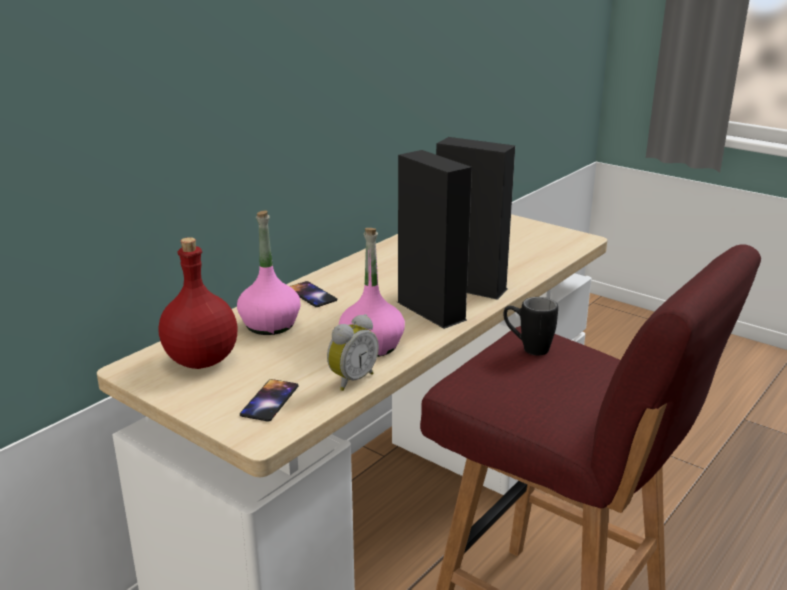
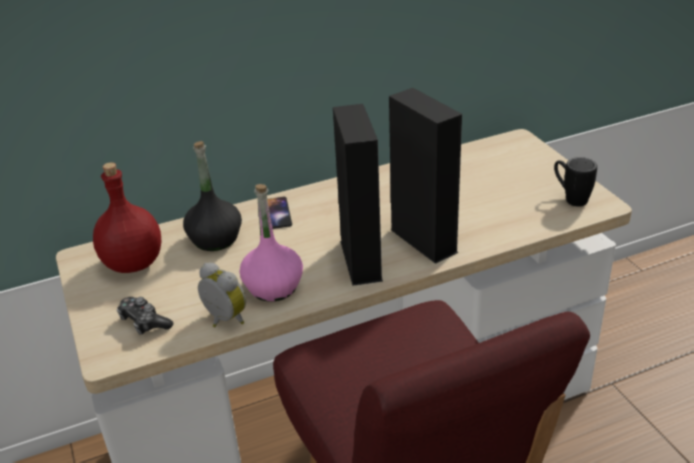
camera: 30 degrees right, 10 degrees up
pink bottle [237,211,301,335] -> black bottle [183,141,242,251]
phone [240,379,298,422] -> game controller [117,297,174,335]
alarm clock [327,314,379,391] -> alarm clock turned 120 degrees counterclockwise [198,263,246,327]
black mug [503,297,558,355] -> black mug moved to [554,157,597,207]

